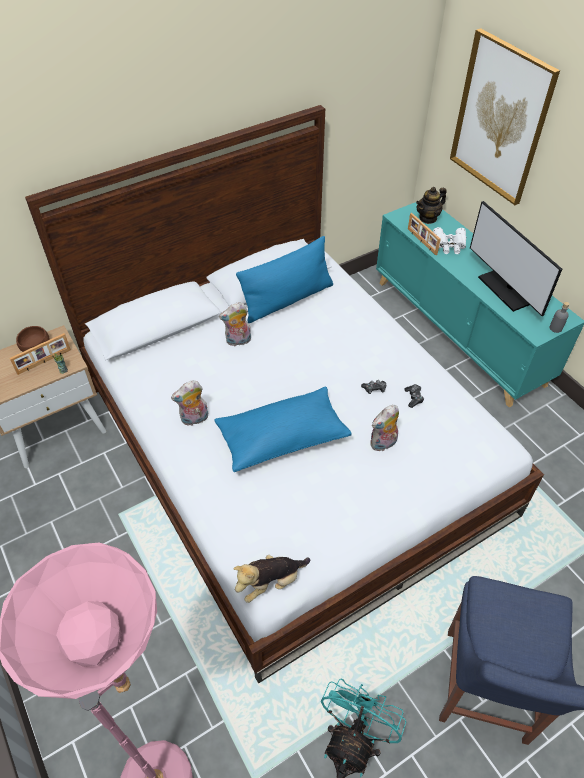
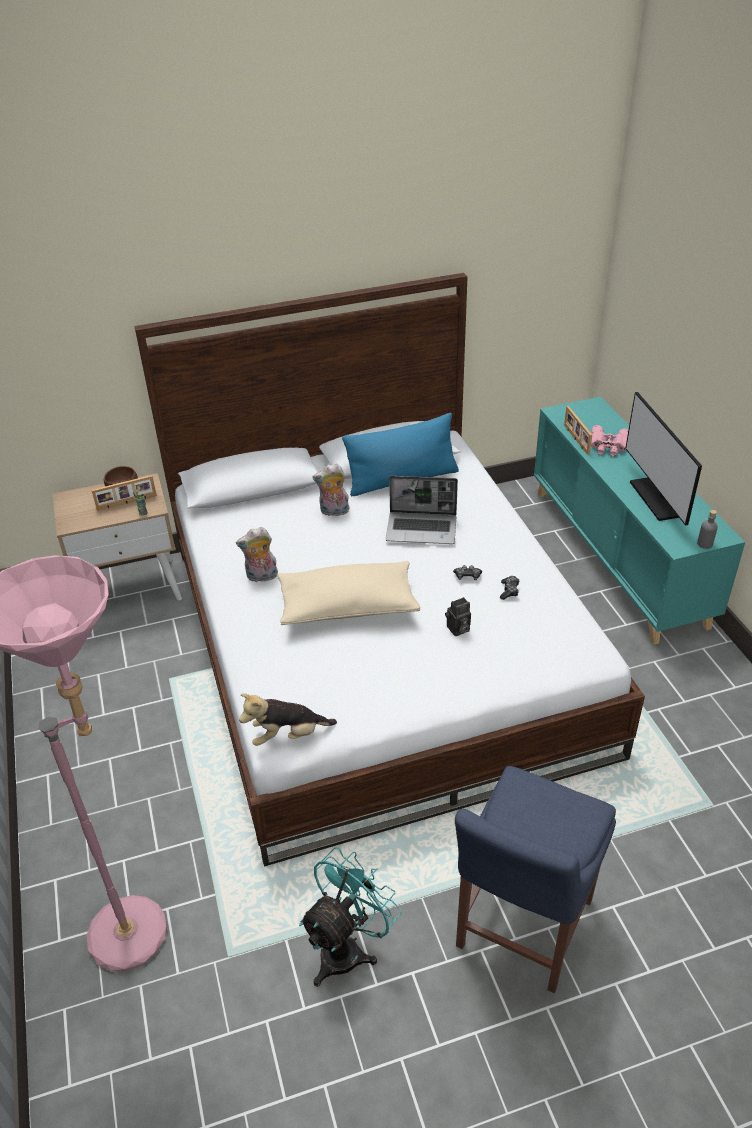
camera: 15 degrees right, 10 degrees down
blue pillow [215,386,352,472] -> beige pillow [278,561,420,625]
plush toy [370,405,399,451] -> camera [445,597,471,636]
teapot [416,187,447,224] -> none
white binoculars [433,227,466,254] -> pink binoculars [591,425,628,456]
picture [450,28,560,205] -> none
none -> laptop [386,476,458,544]

